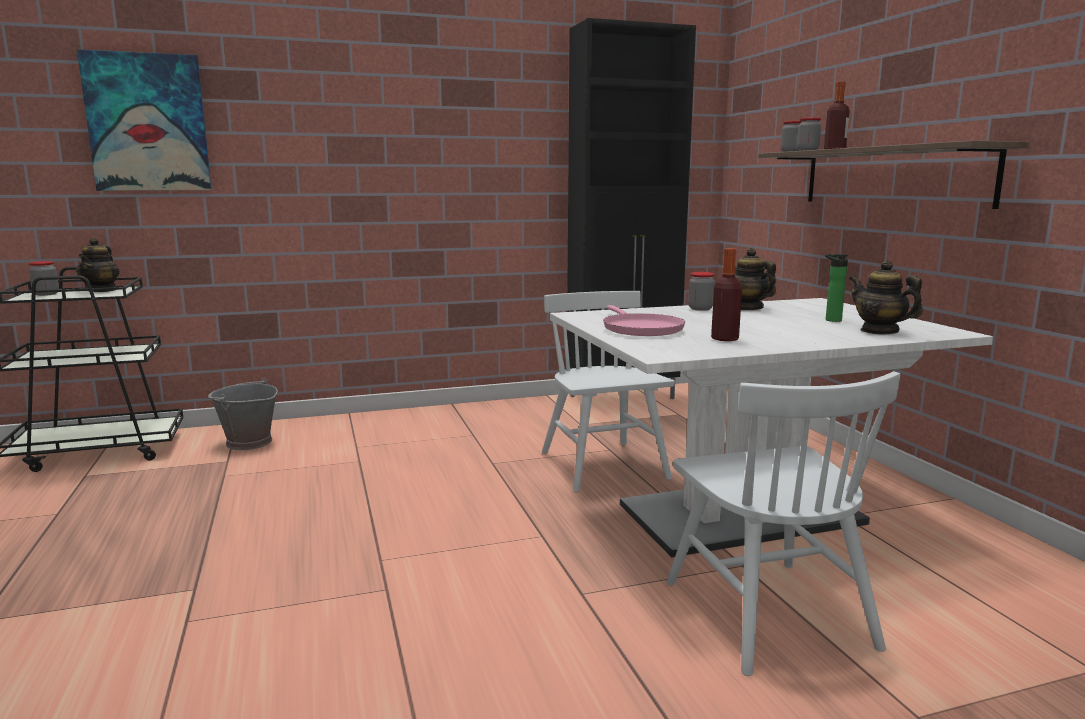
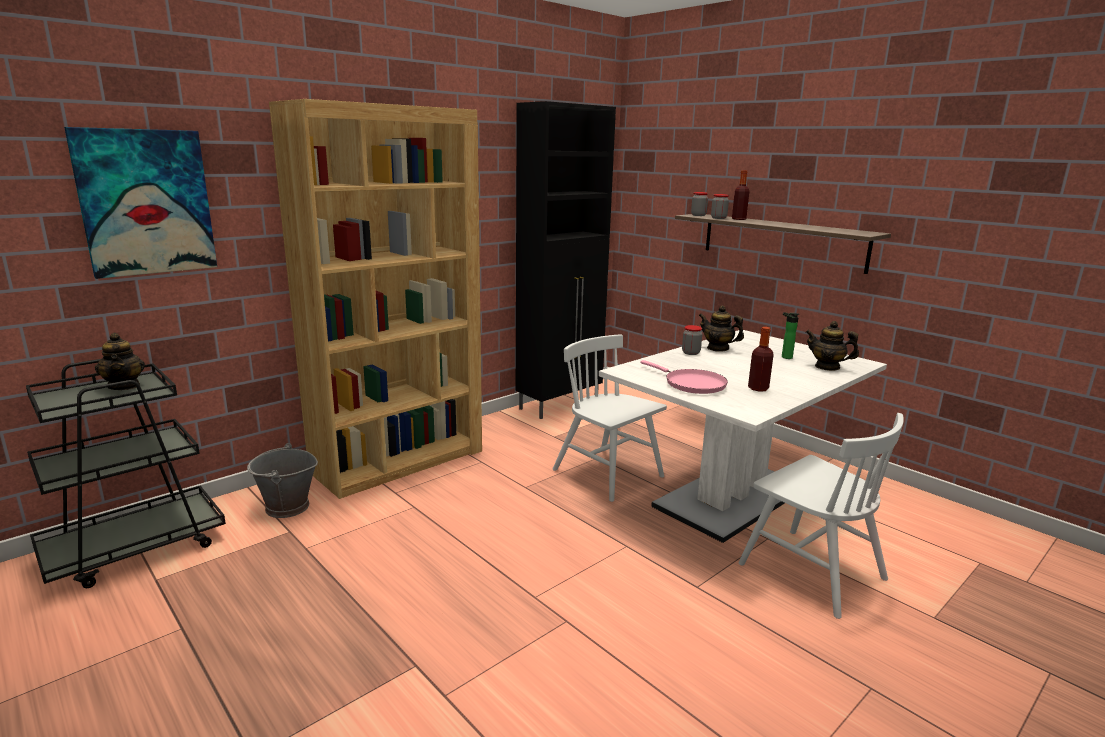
camera: 25 degrees left, 5 degrees up
jar [29,261,59,296] -> none
none -> brown bookcase [269,99,482,499]

